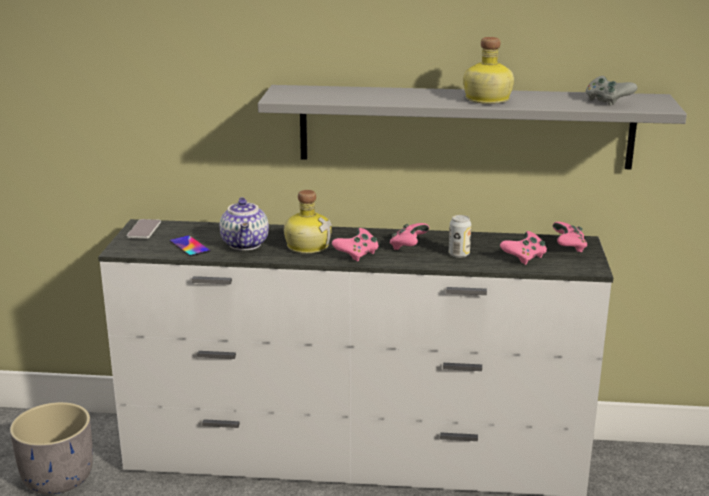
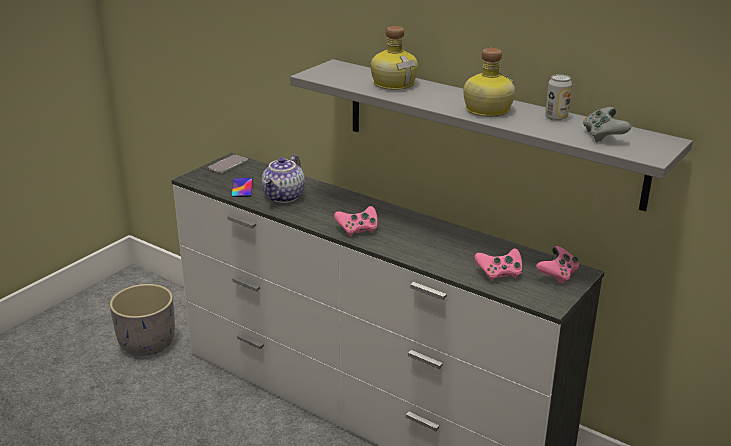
camera: 30 degrees right, 5 degrees up
bottle [284,190,332,254] -> bottle moved to [371,26,418,90]
pink game controller [390,223,429,250] -> none
can [449,215,471,258] -> can moved to [545,74,572,121]

